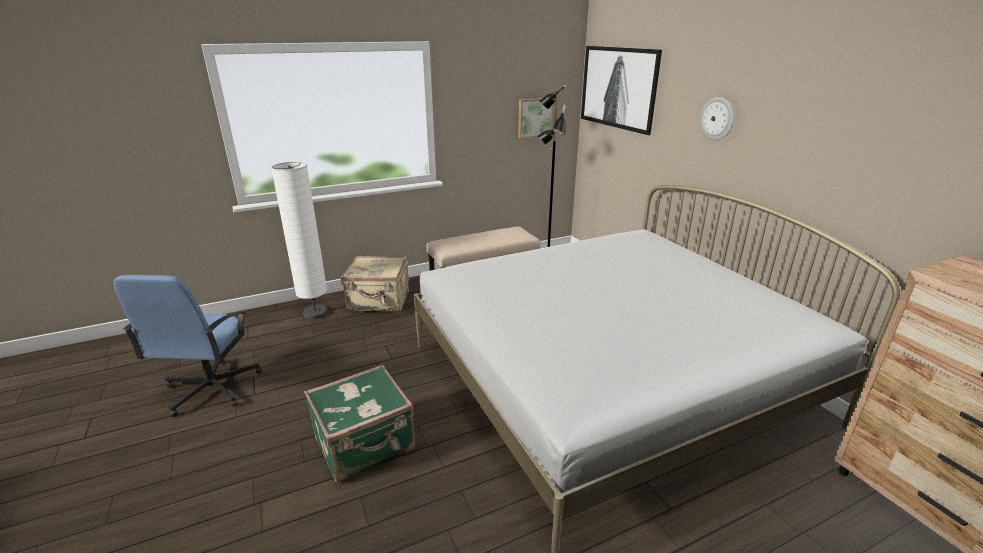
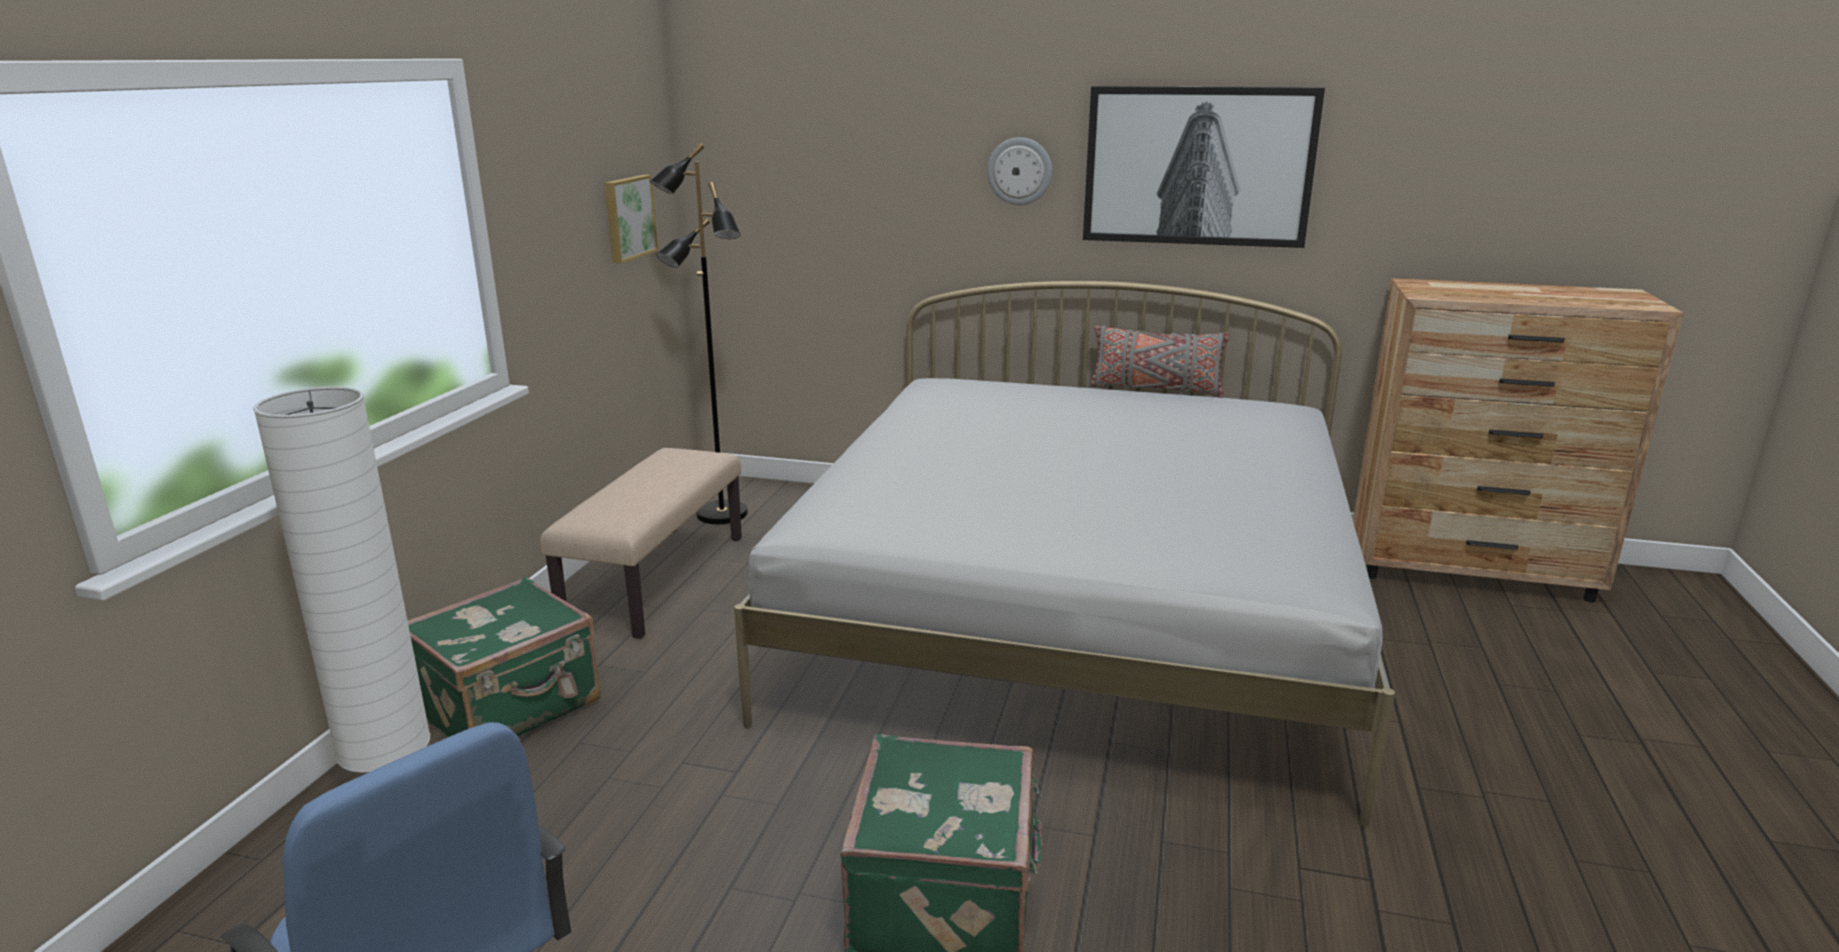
camera: 50 degrees left, 5 degrees down
beige suitcase [341,256,409,312] -> green suitcase [408,577,601,738]
picture [581,46,662,135] -> picture moved to [1083,86,1325,248]
none -> grey pillow [1091,326,1229,398]

